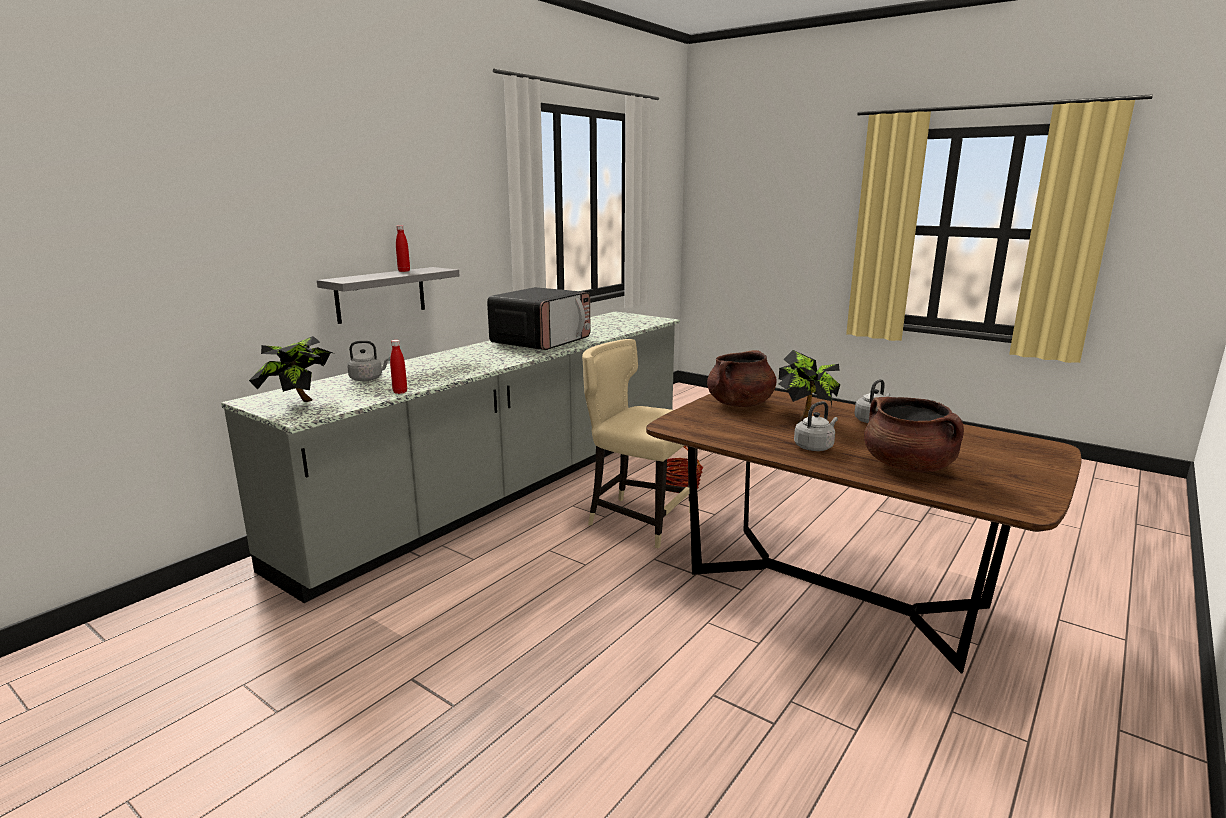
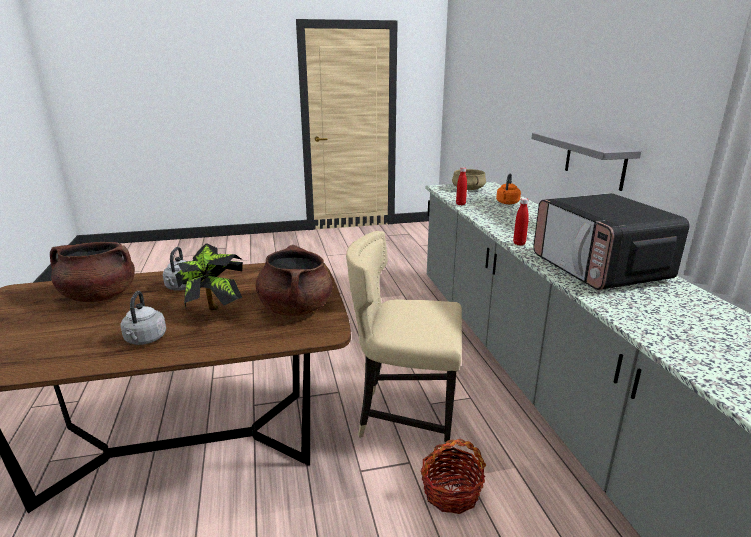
camera: 130 degrees right, 5 degrees up
potted plant [249,336,333,402] -> beige cooking pot [452,169,486,190]
grey kettle [347,341,390,381] -> orange kettle [496,173,521,204]
red bottle [396,225,410,272] -> red bottle moved to [513,198,529,245]
beige chair [582,339,698,548] -> beige chair turned 150 degrees counterclockwise [346,231,462,454]

